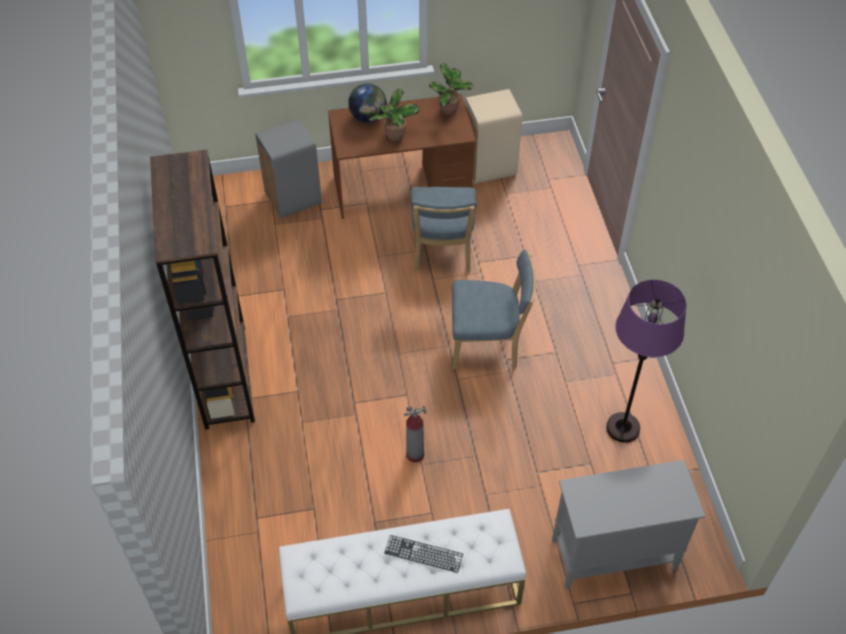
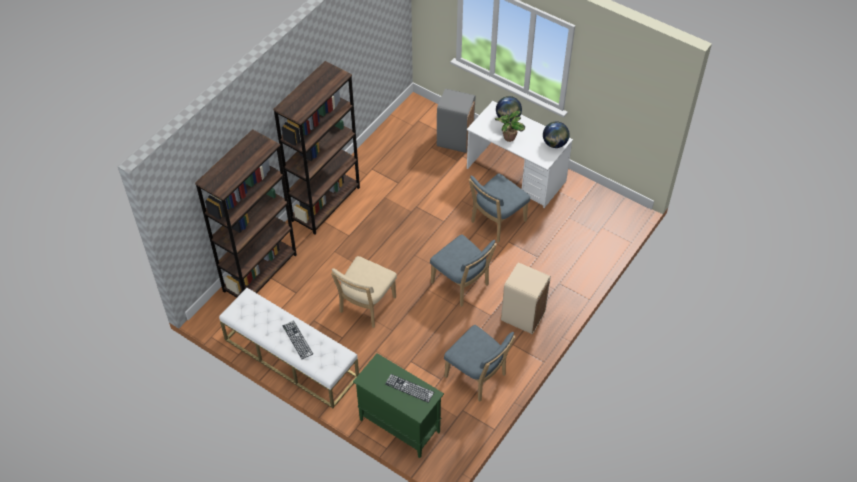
camera: 45 degrees right, 0 degrees up
brown desk [328,94,476,219] -> white desk [467,101,573,208]
fire extinguisher [404,406,426,462] -> beige chair [331,256,397,328]
potted plant [429,63,473,115] -> globe [543,121,570,148]
beige trash can [465,89,522,184] -> beige trash can moved to [501,262,551,334]
grey cabinet [552,460,706,589] -> green cabinet [353,353,444,458]
purple floor lamp [606,280,686,443] -> blue chair [444,325,516,402]
none -> brown bookcase [195,129,297,298]
none -> keyboard [385,374,434,403]

